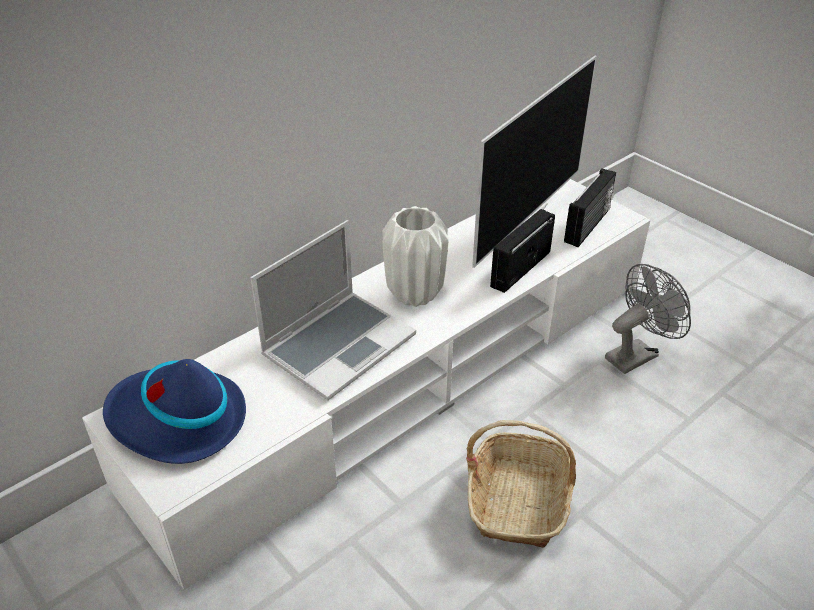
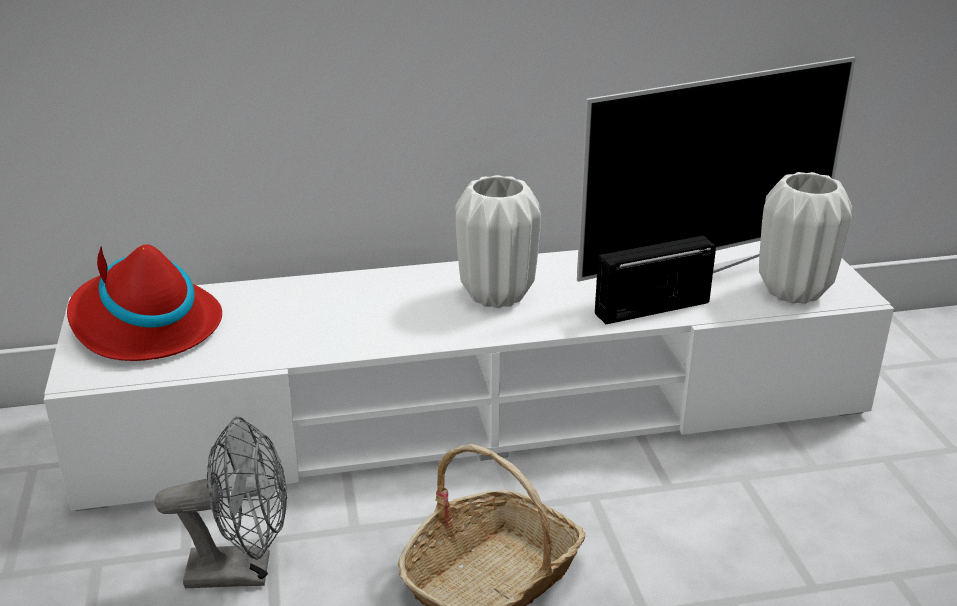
camera: 30 degrees right, 10 degrees down
blue hat [103,359,246,464] -> red hat [67,244,222,361]
laptop [250,220,416,400] -> none
radio [564,168,616,247] -> white vase [759,172,852,304]
grey fan [605,264,691,374] -> grey fan moved to [155,417,287,588]

